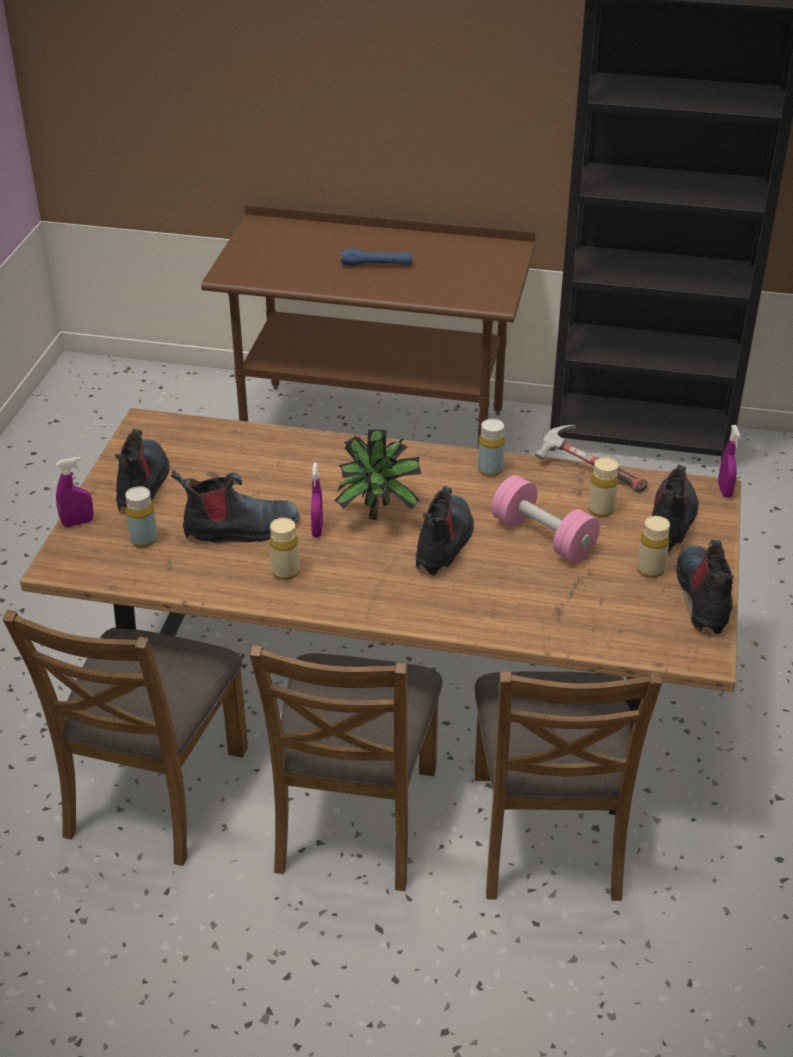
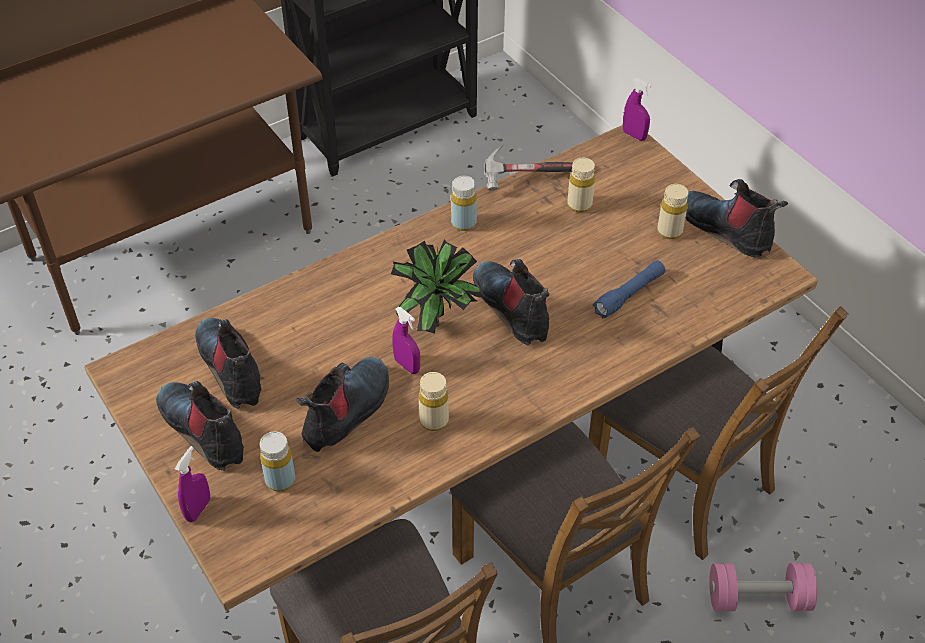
camera: 45 degrees left, 10 degrees up
blue flashlight [340,248,412,266] -> blue flashlight moved to [593,260,665,319]
pink dumbbell [491,475,600,562] -> pink dumbbell moved to [709,563,817,611]
boot [652,464,699,552] -> boot moved to [195,318,262,409]

